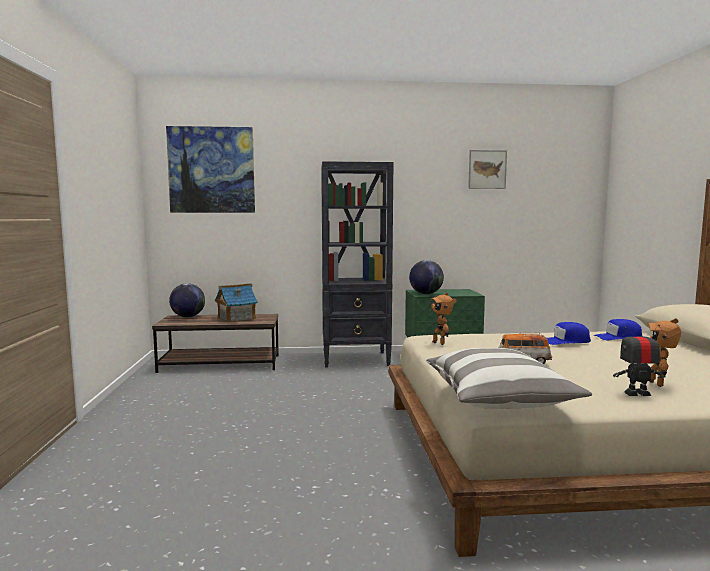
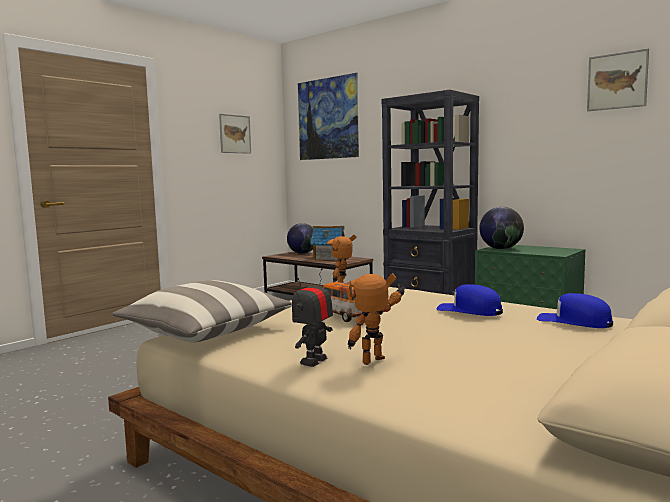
camera: 45 degrees right, 0 degrees up
toy robot [613,325,665,396] -> toy robot turned 105 degrees counterclockwise [292,268,333,367]
none -> picture [219,114,251,154]

